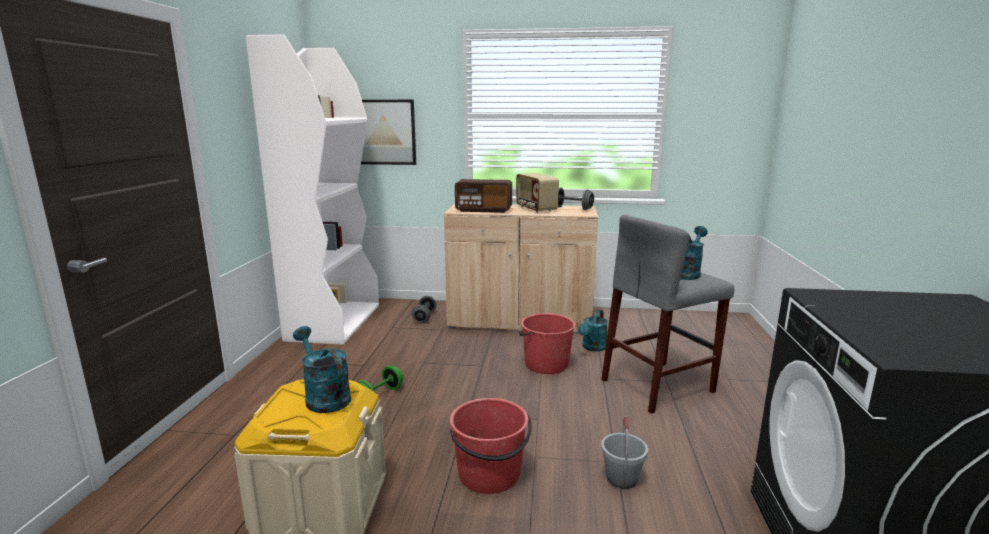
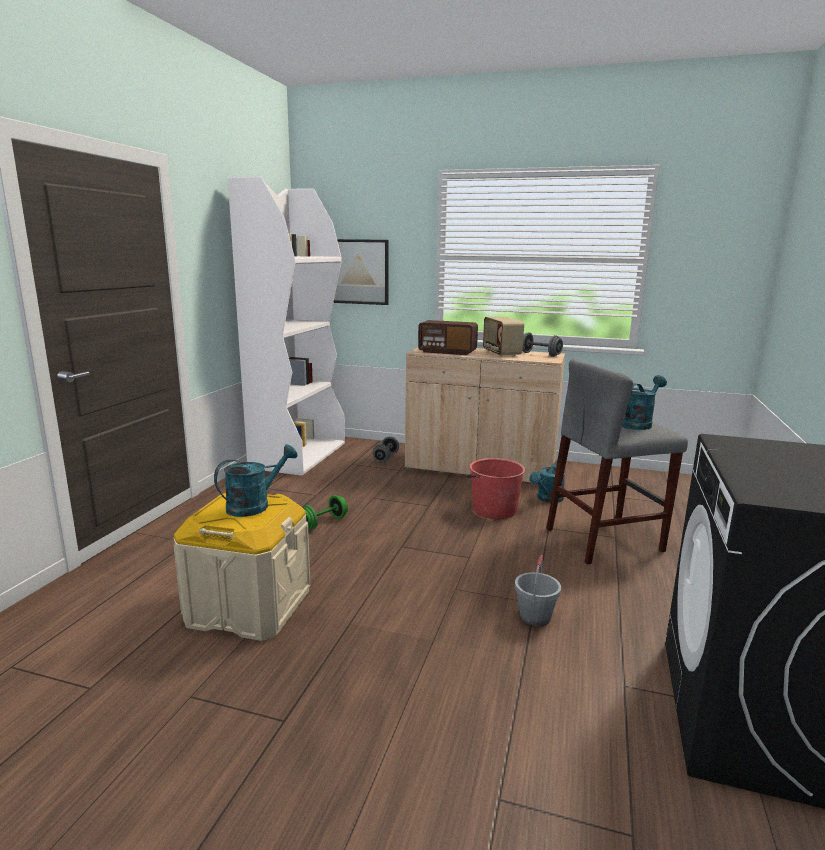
camera: 10 degrees right, 0 degrees up
turquoise watering can [293,326,351,413] -> turquoise watering can turned 75 degrees clockwise [214,444,298,517]
red bucket [450,398,532,494] -> none

